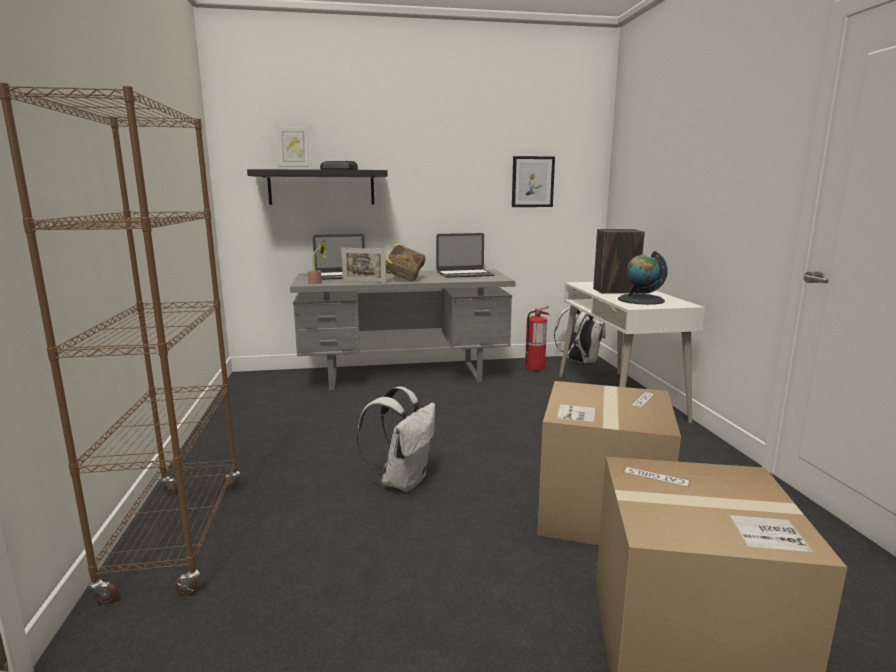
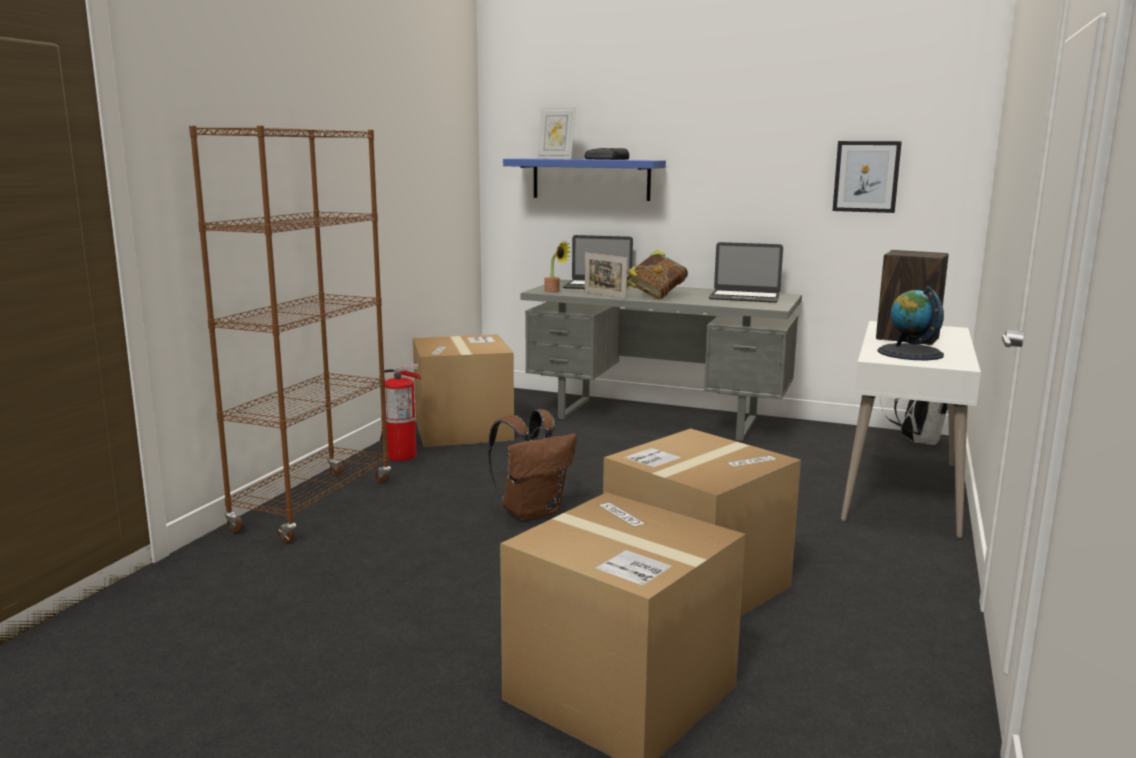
camera: 30 degrees right, 0 degrees up
black shelf [247,169,388,205] -> blue shelf [503,159,666,201]
white backpack [357,387,435,492] -> brown backpack [488,409,577,521]
fire extinguisher [525,305,549,371] -> fire extinguisher moved to [379,363,421,461]
none -> cardboard box [413,334,514,447]

